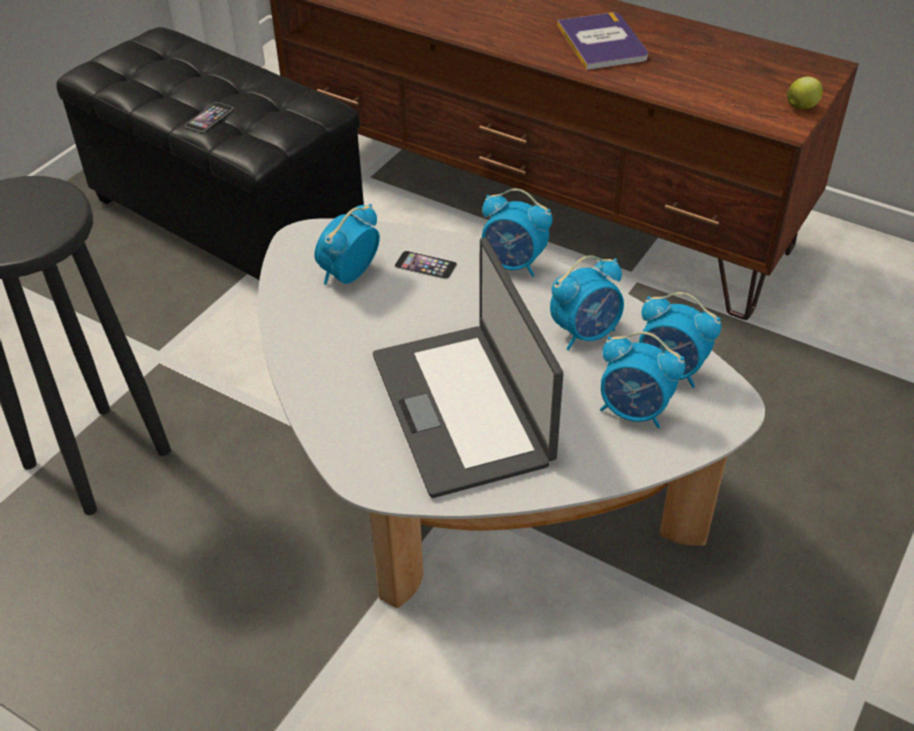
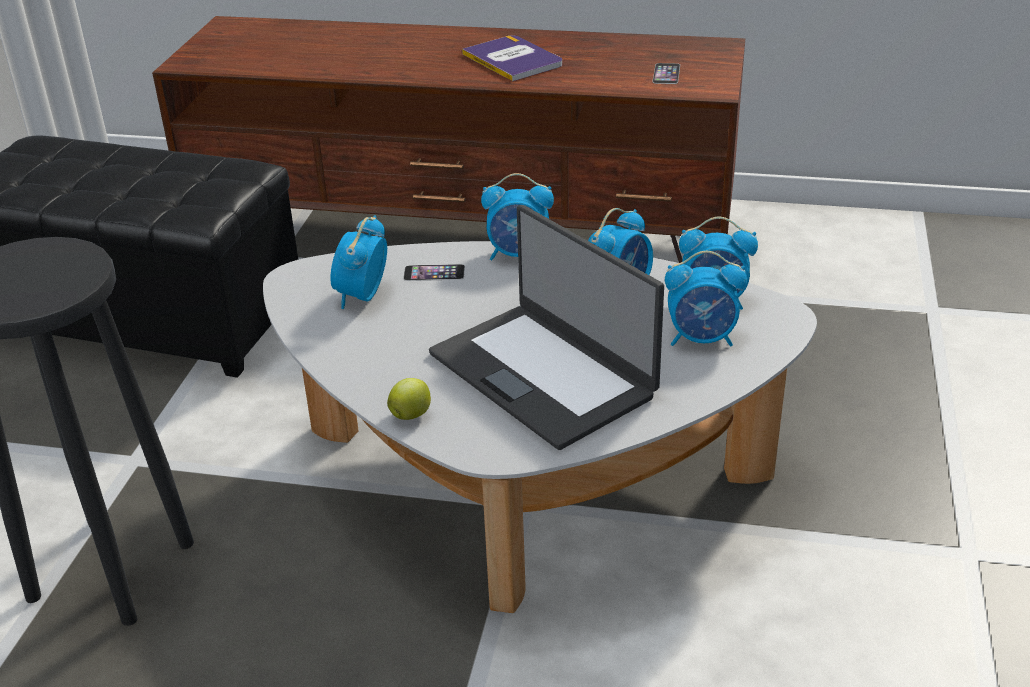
camera: 20 degrees left, 10 degrees down
phone [185,102,233,132] -> phone moved to [653,63,680,84]
apple [787,77,823,109] -> apple moved to [387,378,431,420]

